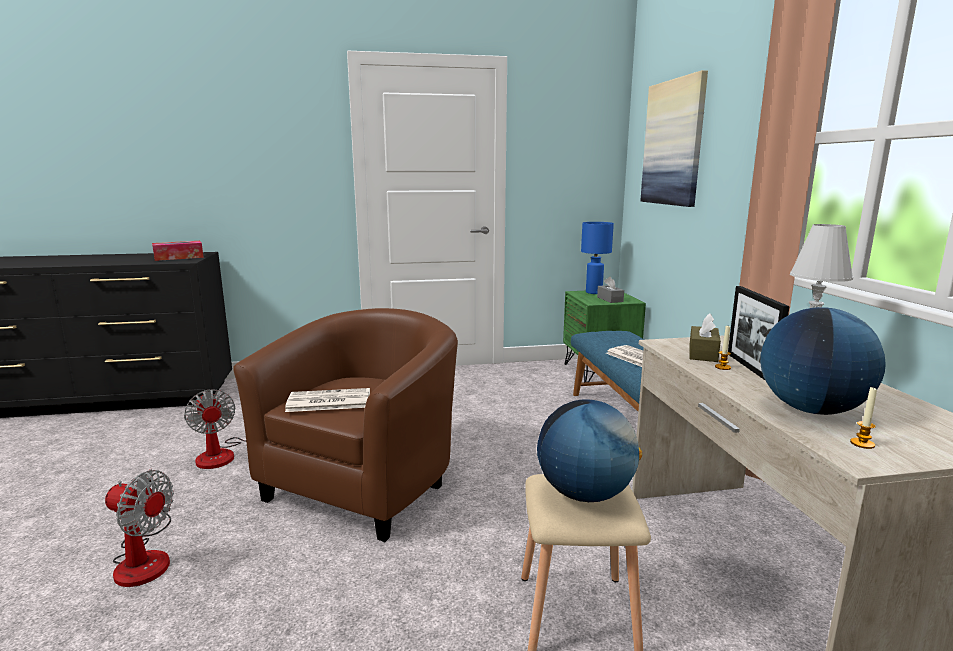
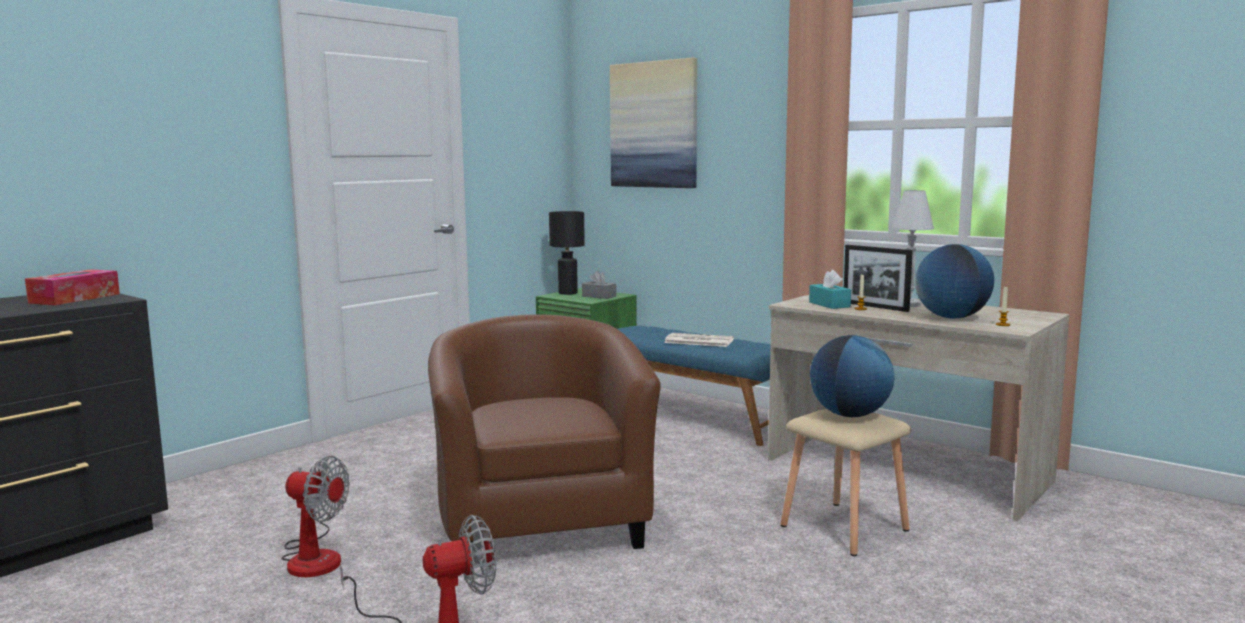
camera: 40 degrees left, 5 degrees down
newspaper [285,388,370,412] -> none
blue table lamp [581,222,614,294] -> black table lamp [549,211,585,295]
brown tissue box [689,313,721,362] -> turquoise tissue box [809,270,851,309]

